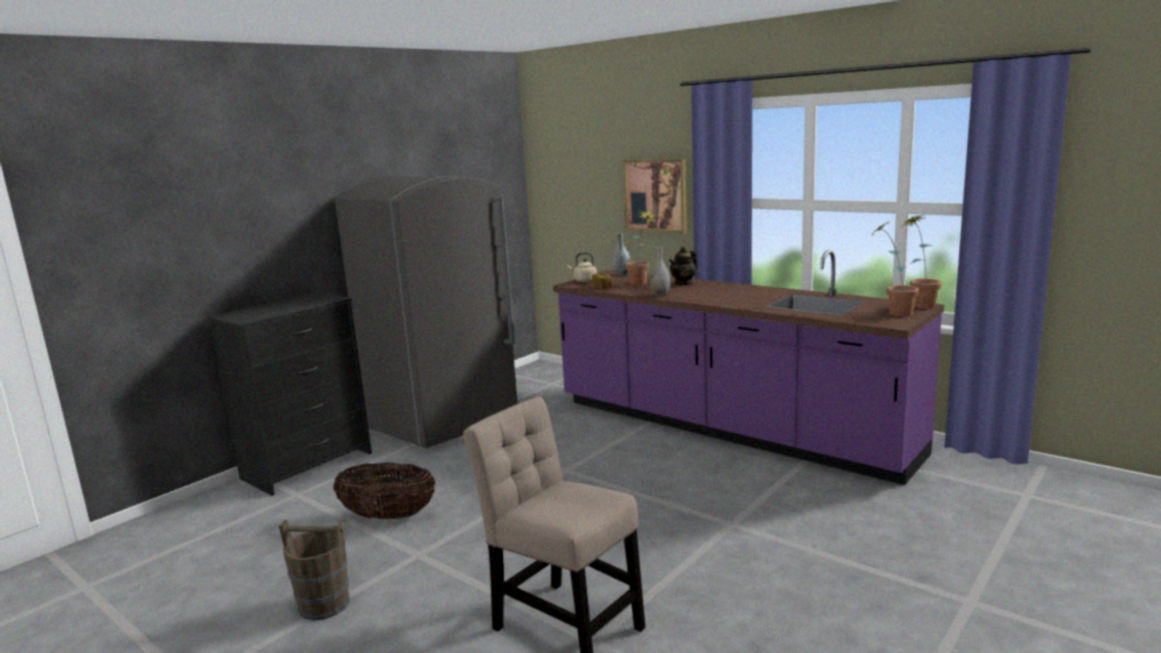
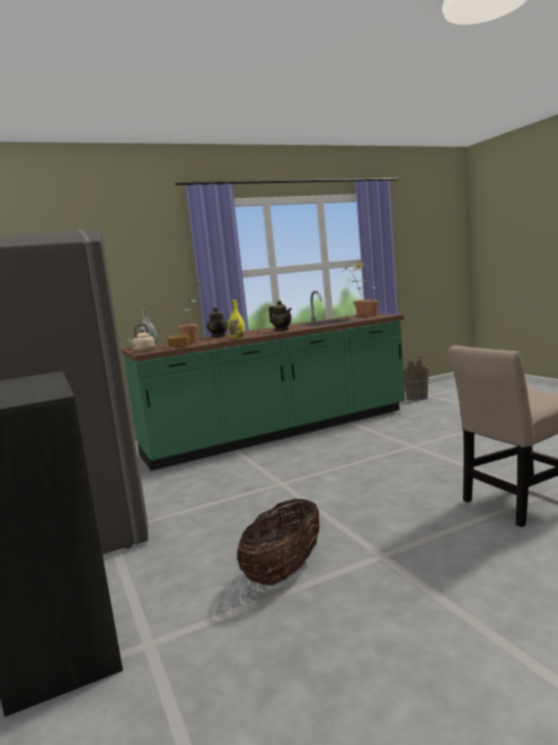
camera: 65 degrees left, 5 degrees down
brown bucket [279,520,350,621] -> brown bucket moved to [403,356,429,401]
purple counter [553,250,944,485] -> green counter [121,291,405,471]
picture [623,159,687,234] -> none
grey vase [649,247,670,296] -> yellow vase [228,300,245,339]
none -> teapot [269,300,292,331]

